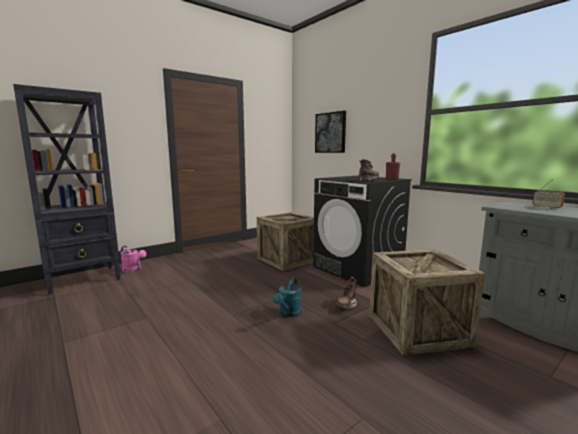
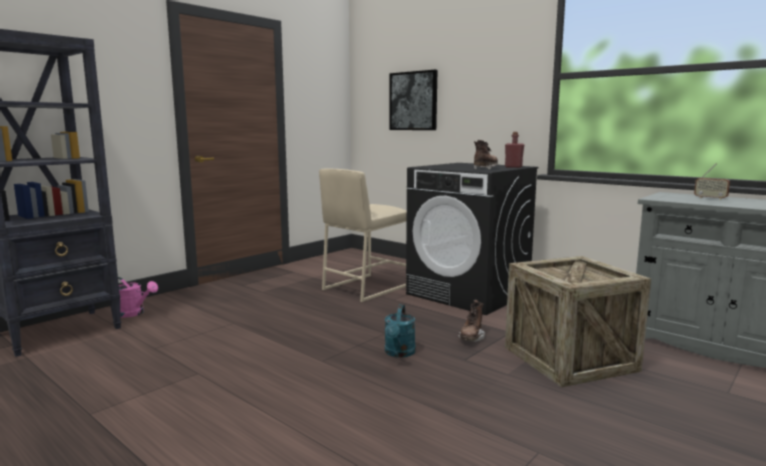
camera: 10 degrees left, 0 degrees up
crate [257,212,314,271] -> beige stool [319,169,407,302]

